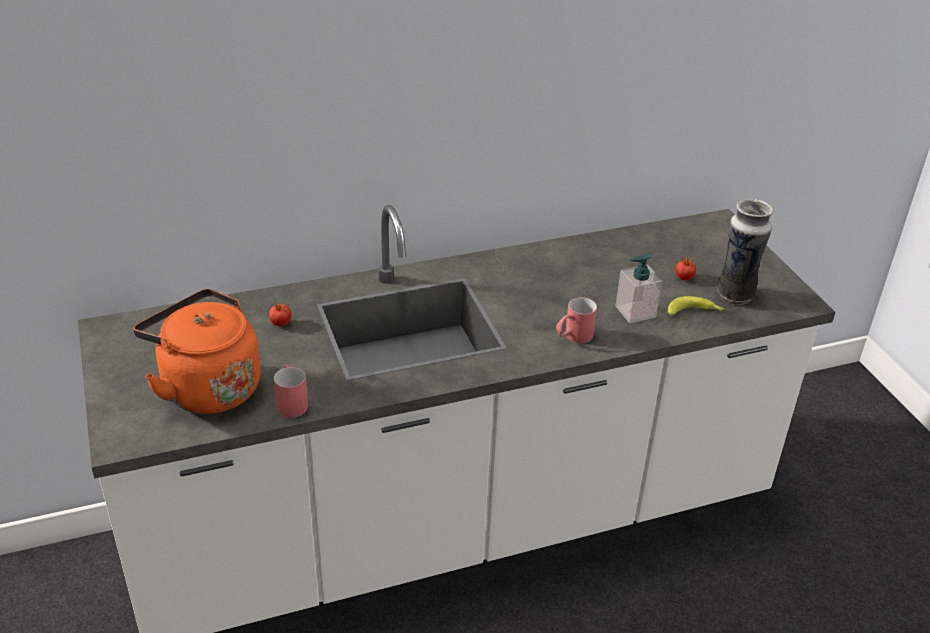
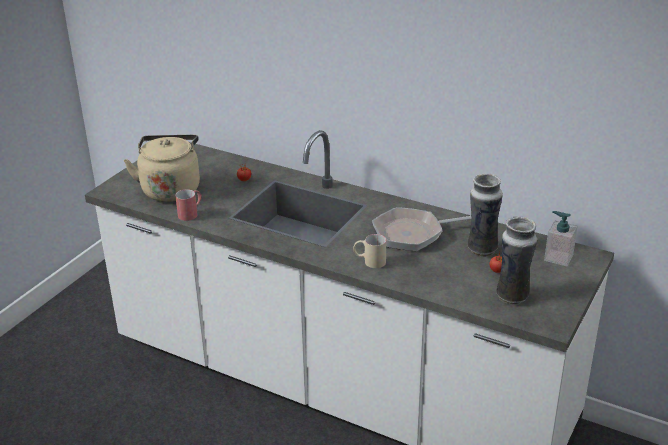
camera: 50 degrees right, 5 degrees down
orange kettle [133,289,261,414] -> beige kettle [124,135,200,202]
red mug [556,297,597,343] -> beige mug [353,234,386,268]
soap dispenser [616,254,662,323] -> soap dispenser moved to [544,211,578,266]
banana [668,296,725,316] -> none
none -> frying pan [372,207,471,251]
none -> vase [467,174,503,257]

